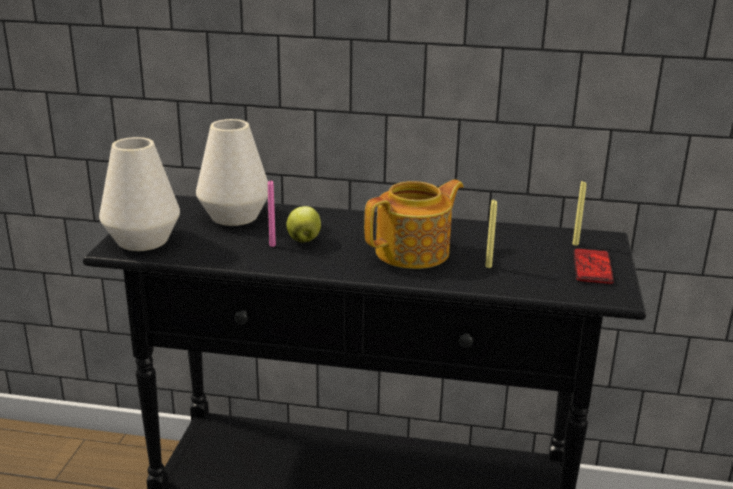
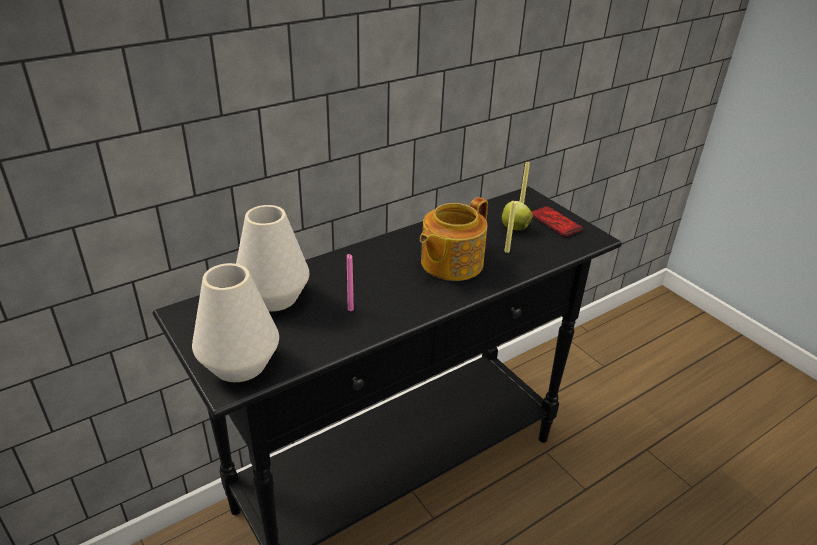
camera: 45 degrees left, 10 degrees up
apple [286,206,321,242] -> apple moved to [502,201,533,230]
teapot [364,180,464,269] -> teapot turned 150 degrees counterclockwise [420,197,488,281]

